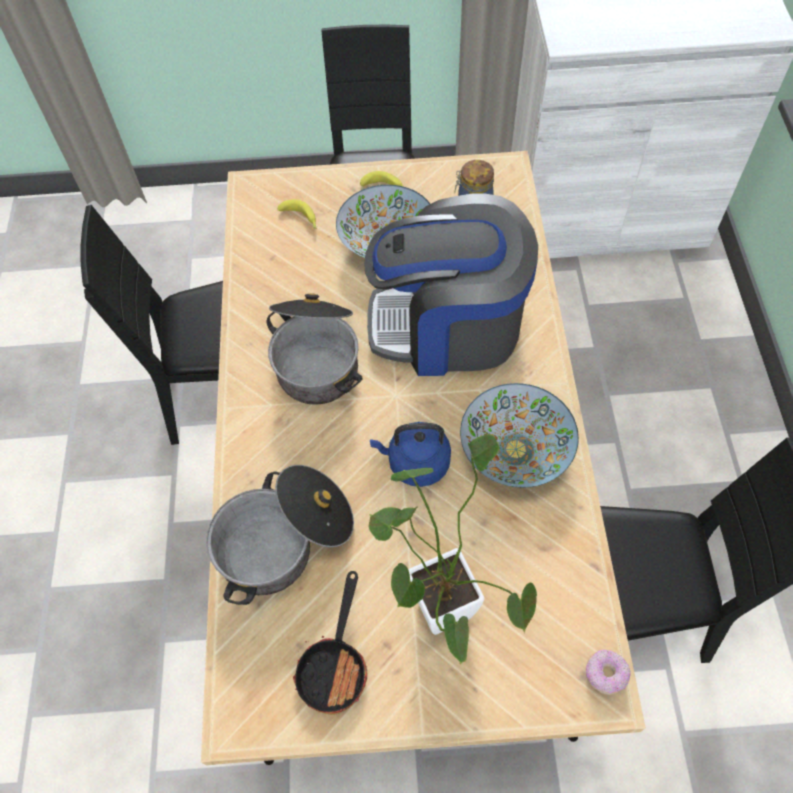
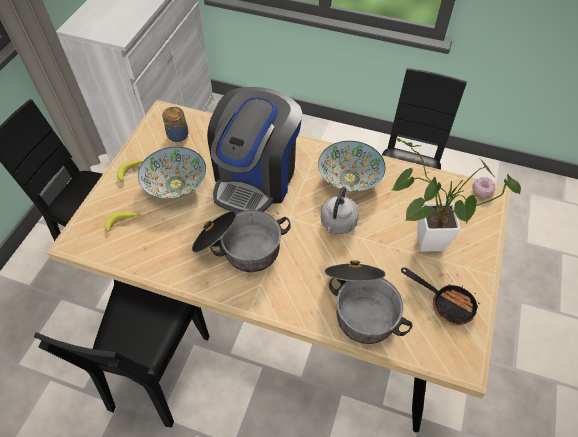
camera: 70 degrees left, 5 degrees down
blue kettle [370,422,451,487] -> grey kettle [321,186,359,234]

